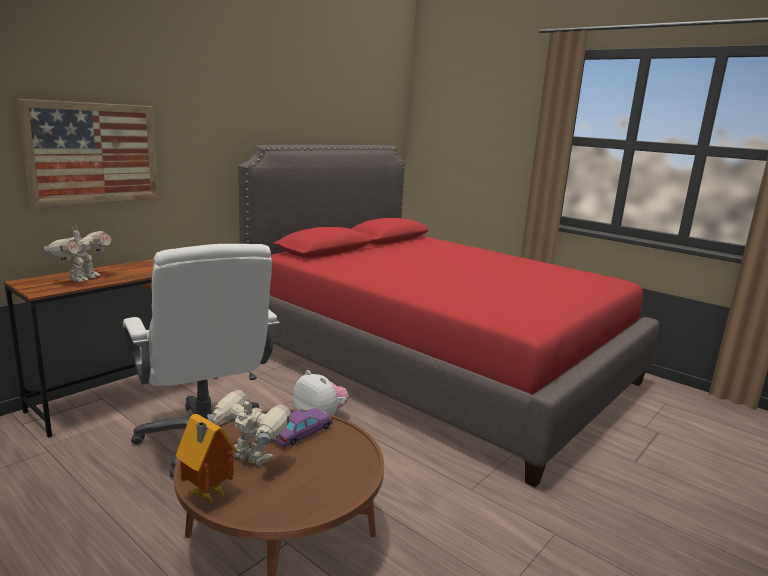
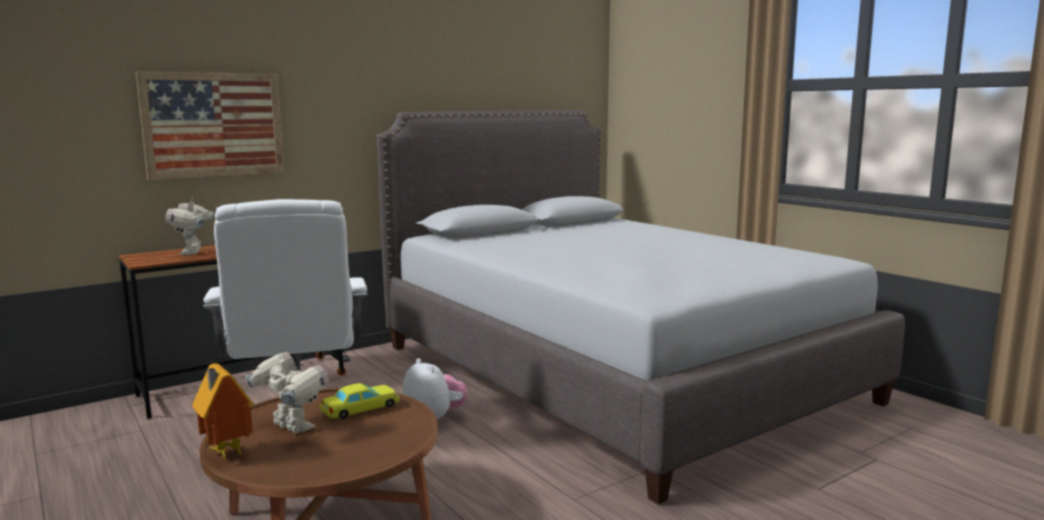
camera: 15 degrees right, 5 degrees down
toy robot [44,225,111,282] -> toy robot turned 135 degrees clockwise [165,197,214,255]
red bed [238,145,659,488] -> grey bed [376,110,905,505]
purple toy car [272,408,333,447] -> yellow toy car [320,383,399,419]

